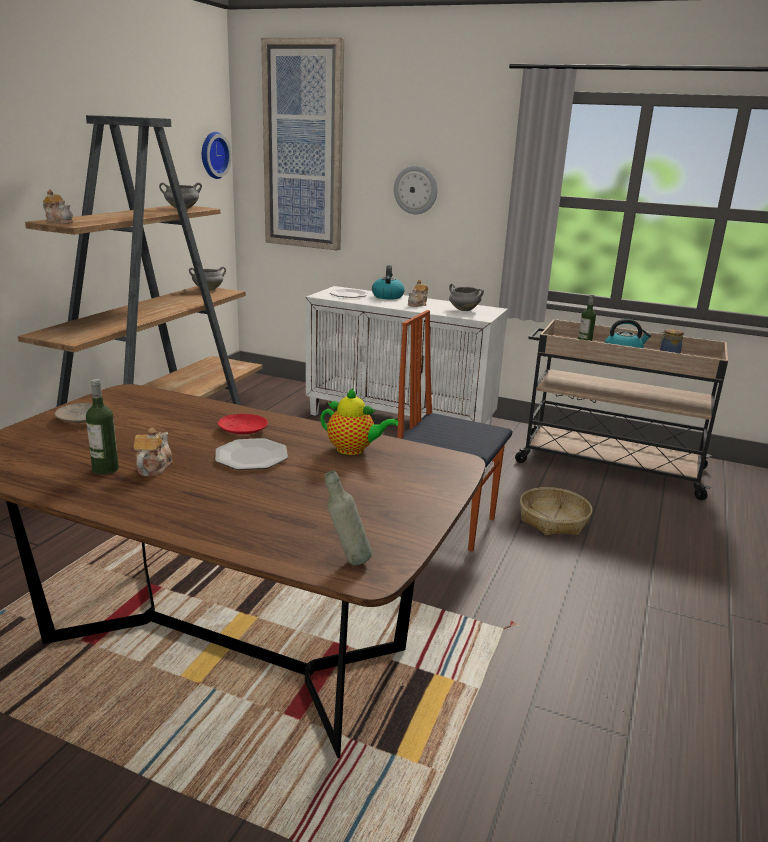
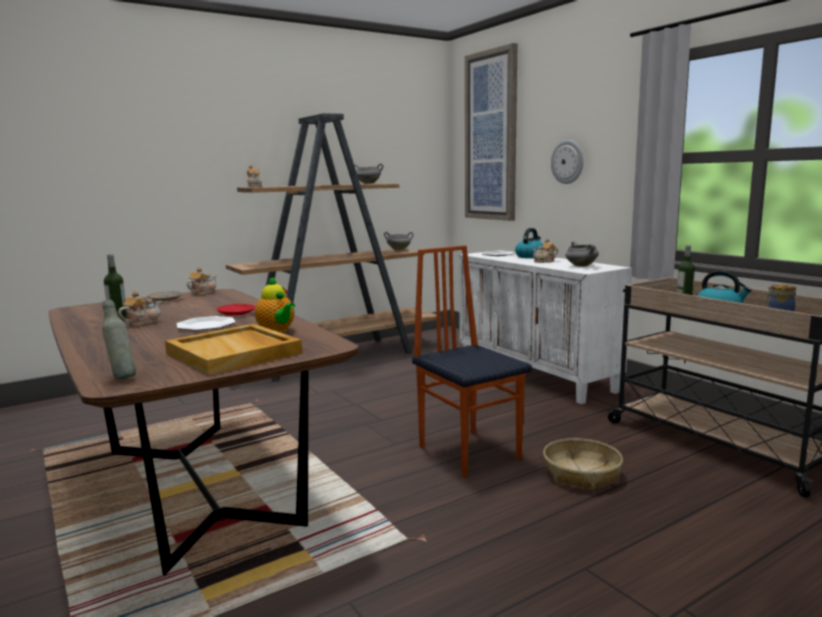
camera: 35 degrees right, 10 degrees down
wall clock [202,132,232,179] -> none
none -> beige tray [165,324,302,375]
none -> teapot [187,267,217,296]

